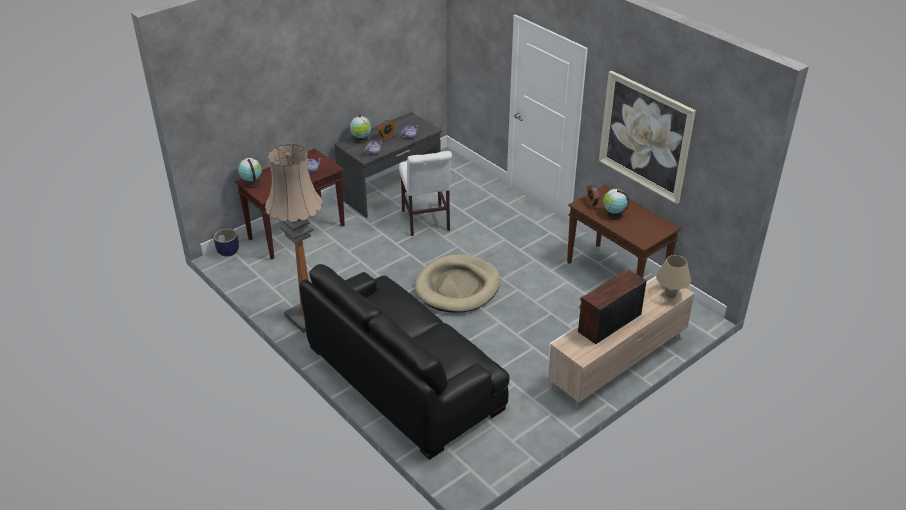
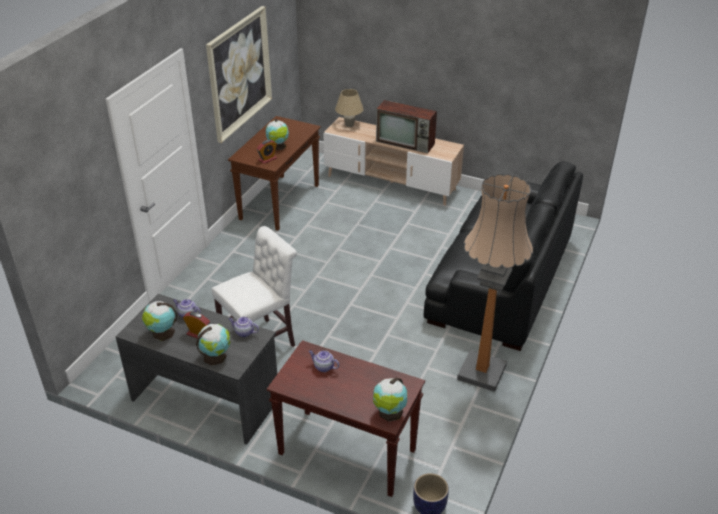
camera: 115 degrees left, 0 degrees up
beige dog bed [415,254,500,313] -> none
none -> globe [142,301,177,341]

